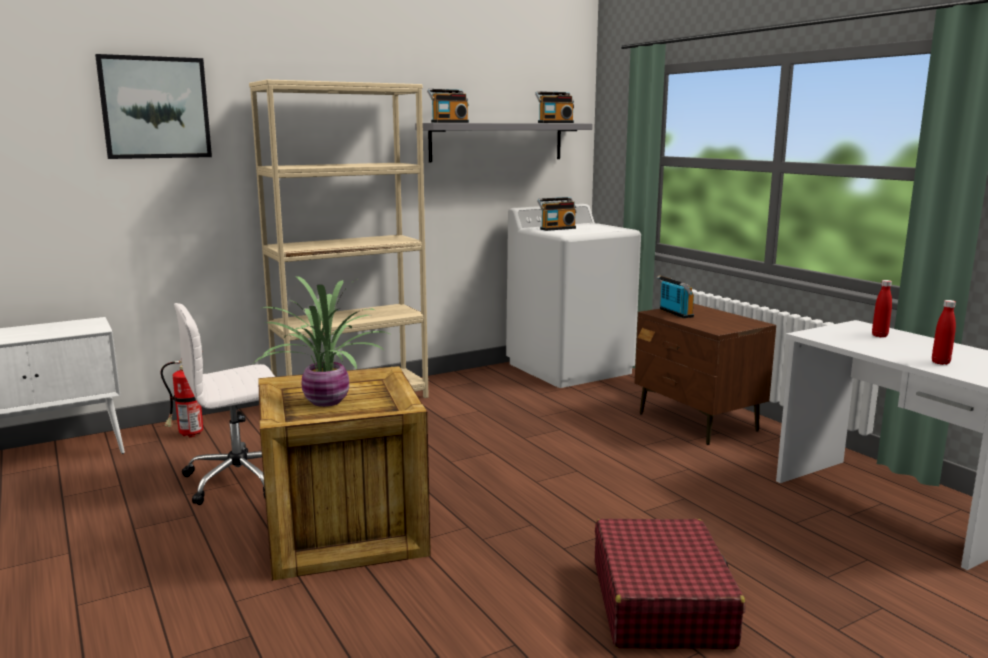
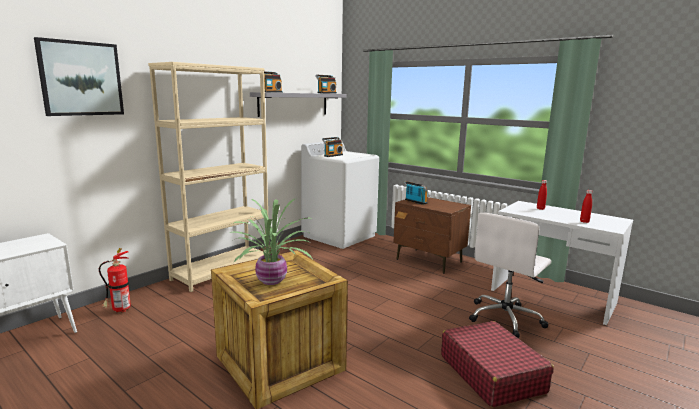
camera: 20 degrees left, 0 degrees up
white office chair [174,303,275,505] -> white office chair moved to [469,213,551,338]

